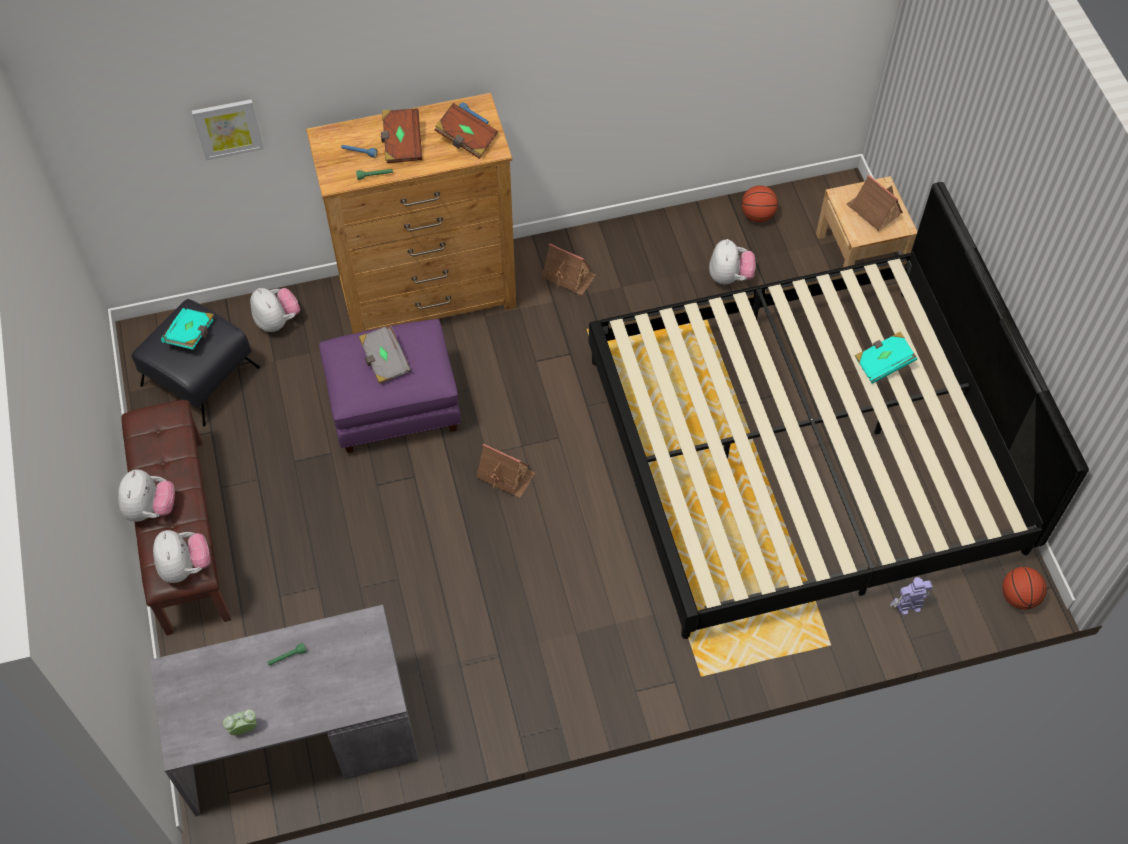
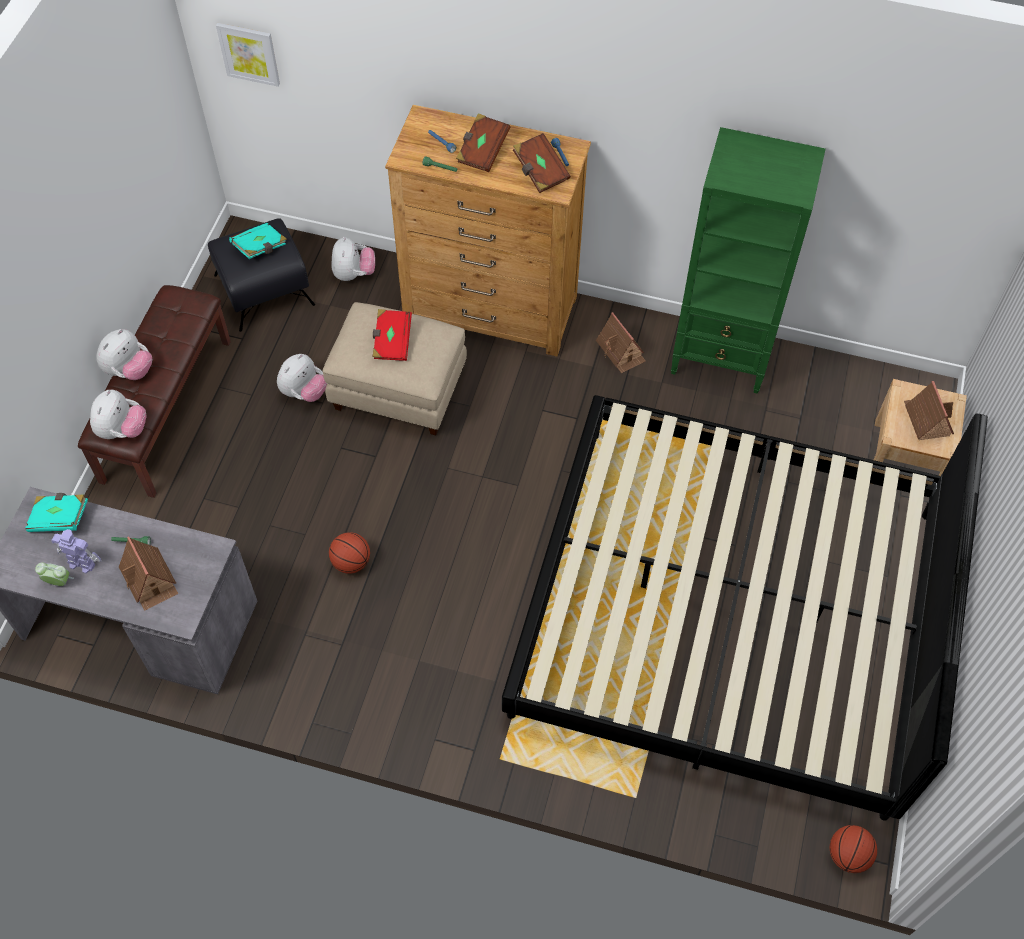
camera: 30 degrees right, 0 degrees up
picture [192,99,264,160] -> picture moved to [216,23,280,87]
purple ottoman [319,319,461,453] -> beige ottoman [323,302,467,436]
grey book [359,325,411,384] -> red book [373,309,412,361]
toy house [476,444,535,497] -> toy house moved to [119,537,178,611]
plush toy [709,239,756,284] -> plush toy moved to [277,354,327,402]
basketball [741,185,778,222] -> basketball moved to [329,532,370,574]
turquoise book [855,331,917,384] -> turquoise book moved to [25,493,88,532]
toy robot [890,577,933,615] -> toy robot moved to [51,529,102,573]
none -> green bookcase [671,127,826,394]

